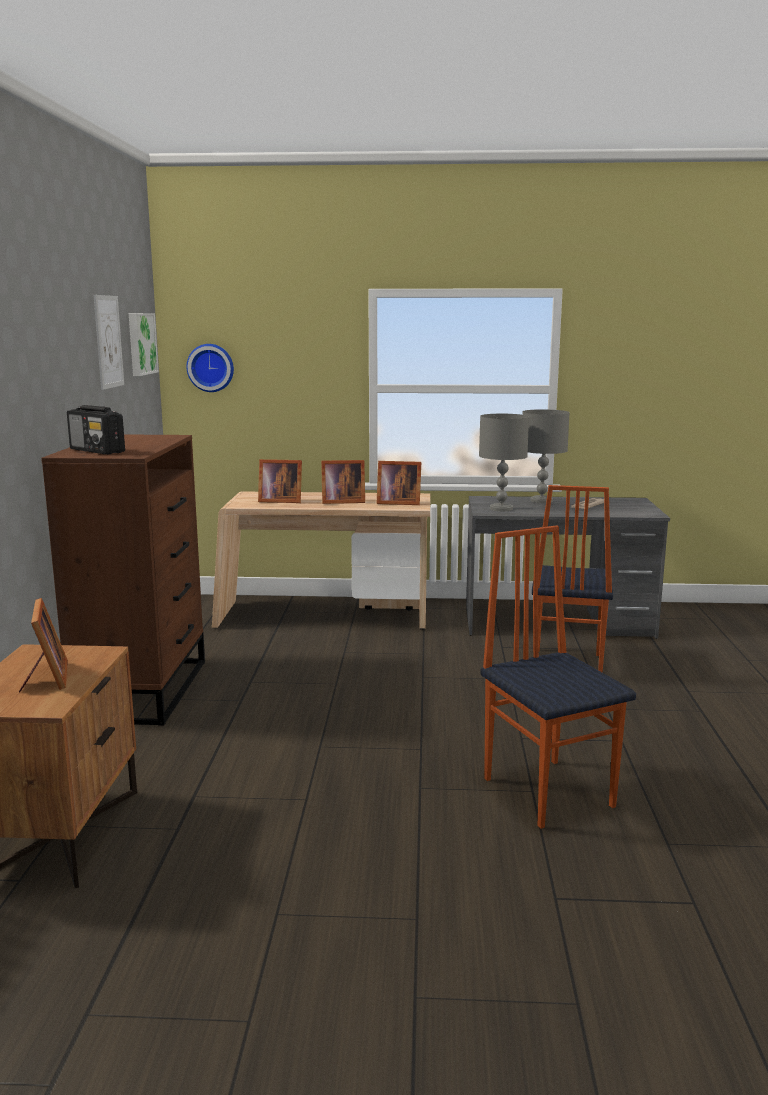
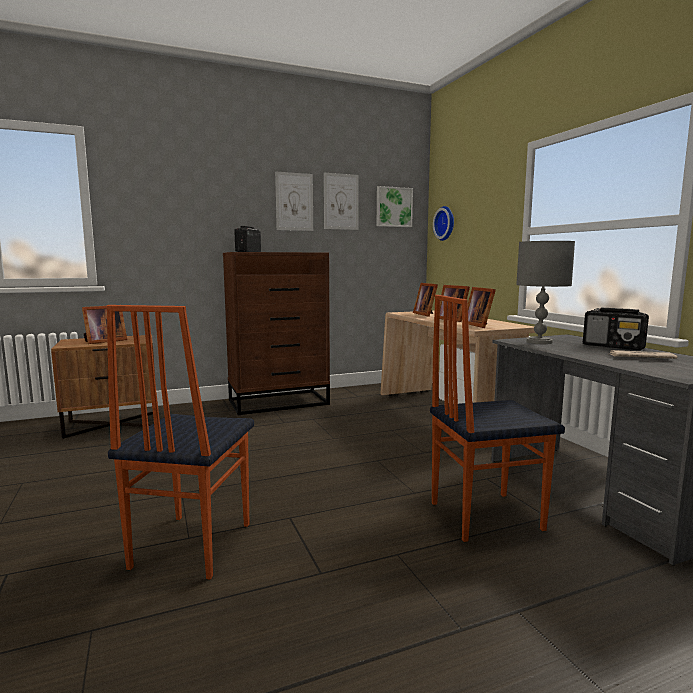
camera: 65 degrees right, 5 degrees down
chair [481,525,636,829] -> chair turned 150 degrees clockwise [106,305,254,580]
grey table lamp [522,409,570,503] -> radio [583,308,649,350]
none -> picture [275,172,313,231]

